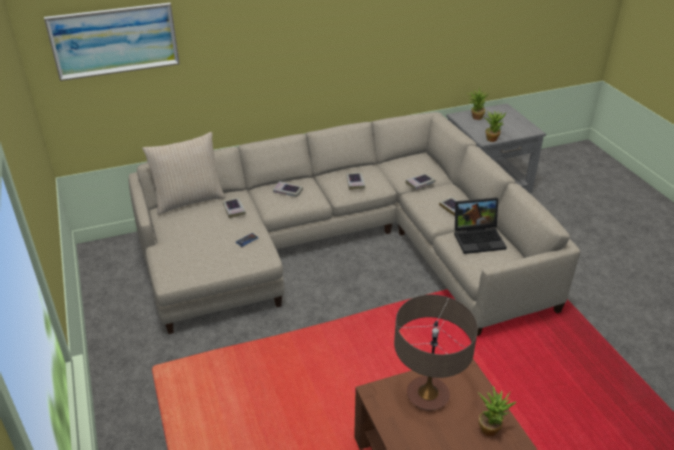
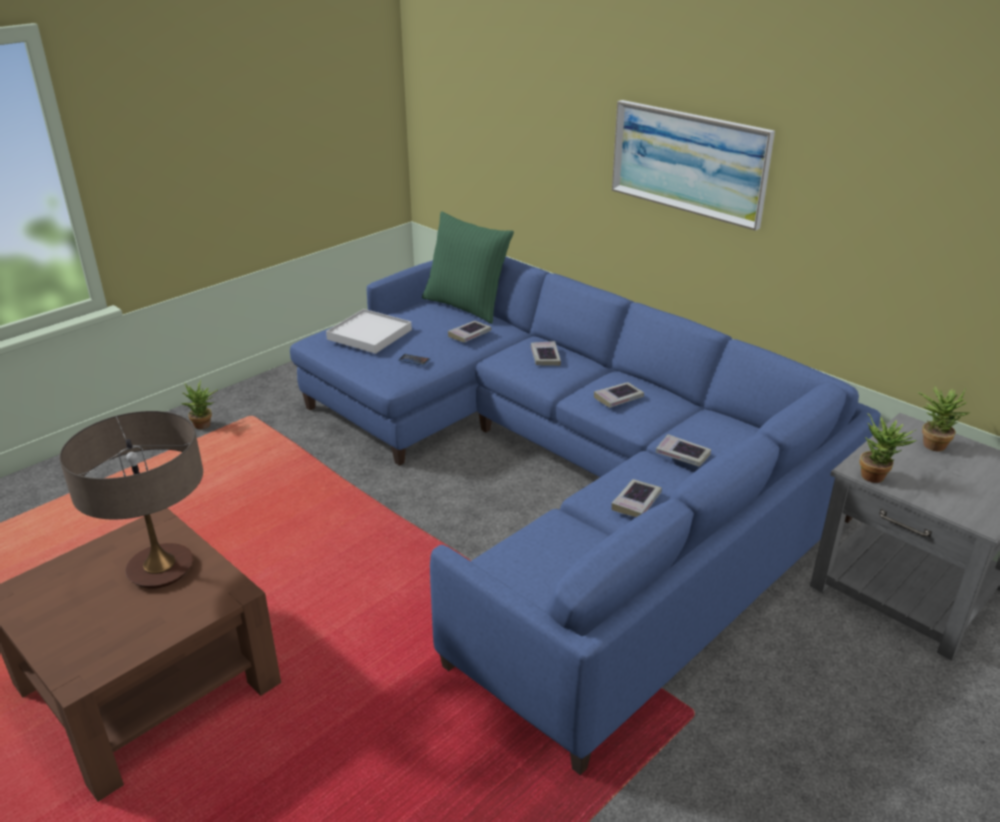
camera: 65 degrees right, 5 degrees down
picture [44,3,180,81] -> picture moved to [612,100,775,231]
beige sofa [128,112,580,336] -> blue sofa [290,257,881,775]
beige pillow [142,132,226,215] -> green pillow [422,211,514,324]
laptop [454,197,507,254] -> none
potted plant [478,386,516,436] -> potted plant moved to [181,380,217,429]
none -> white tray [326,309,412,354]

